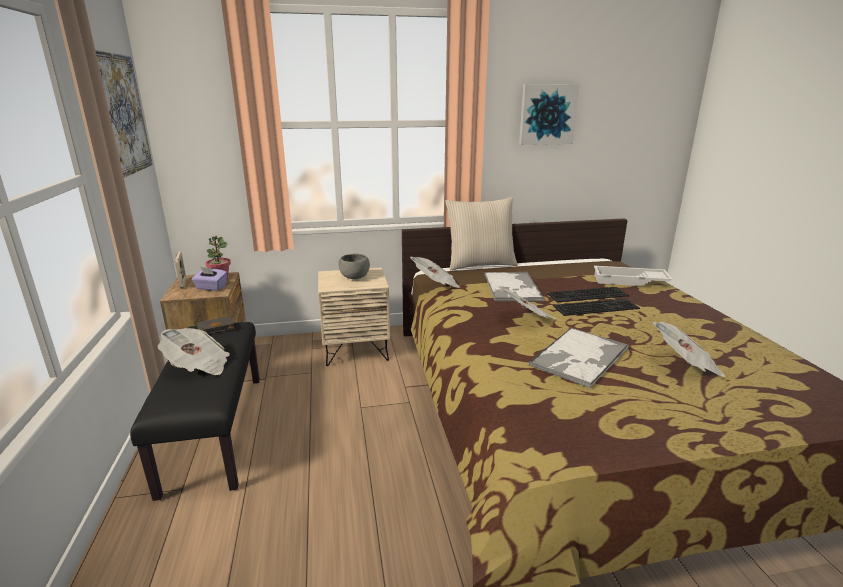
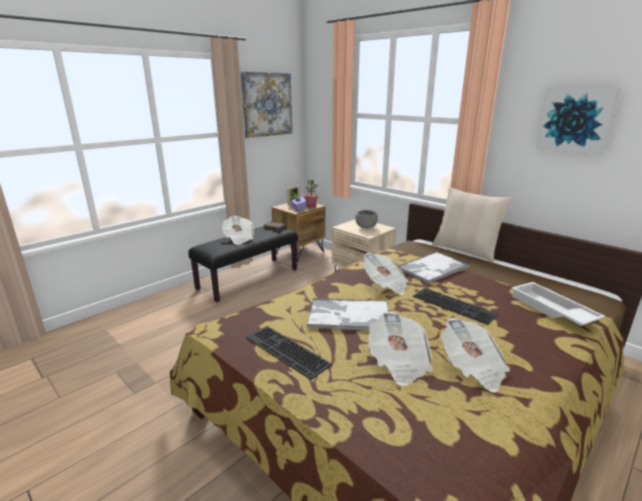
camera: 55 degrees right, 0 degrees up
newspaper [411,257,460,288] -> newspaper moved to [441,318,510,393]
keyboard [547,287,629,302] -> keyboard moved to [246,326,332,380]

